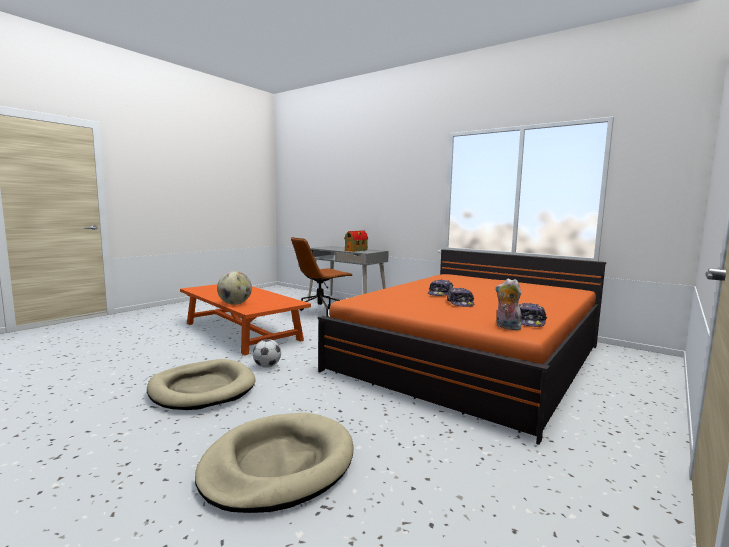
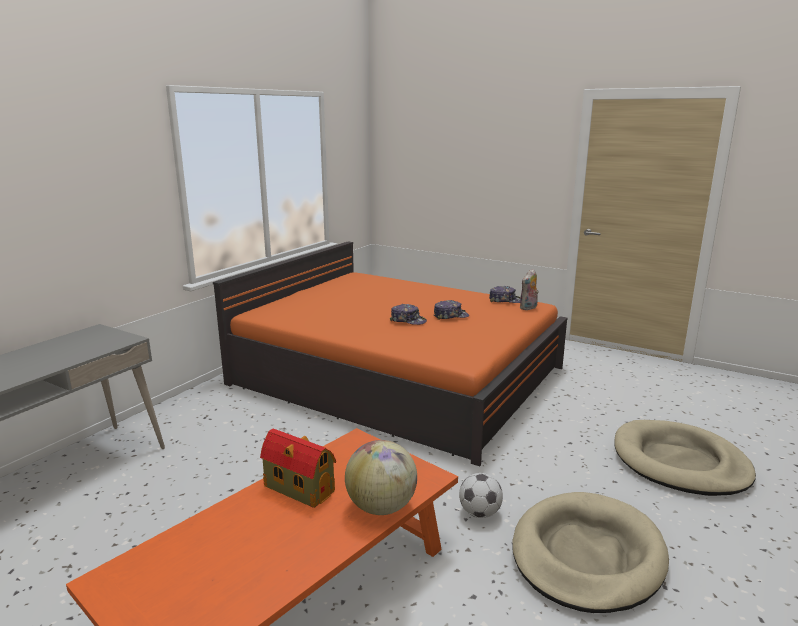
camera: 95 degrees left, 10 degrees up
brown office chair [291,237,352,317] -> none
toy house [344,231,368,252] -> toy house moved to [260,428,336,508]

